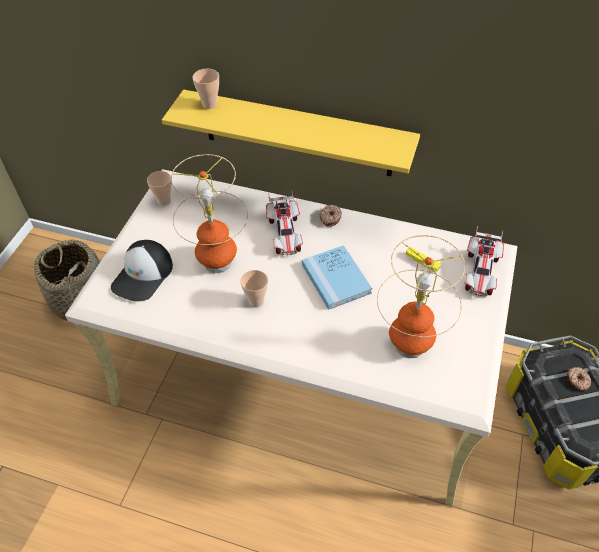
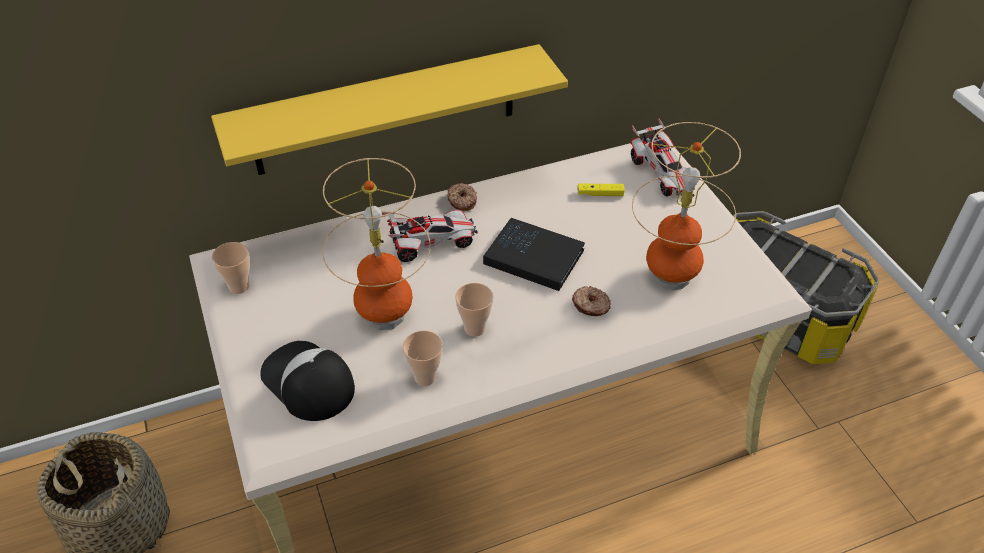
camera: 40 degrees left, 5 degrees down
cap [111,240,173,302] -> cap turned 150 degrees clockwise [260,341,355,421]
cup [193,68,219,109] -> cup moved to [403,331,443,386]
toy car [266,192,303,255] -> toy car turned 60 degrees counterclockwise [382,210,478,262]
blue book [302,245,372,310] -> black book [483,218,585,291]
donut [567,367,591,391] -> donut moved to [572,286,611,316]

